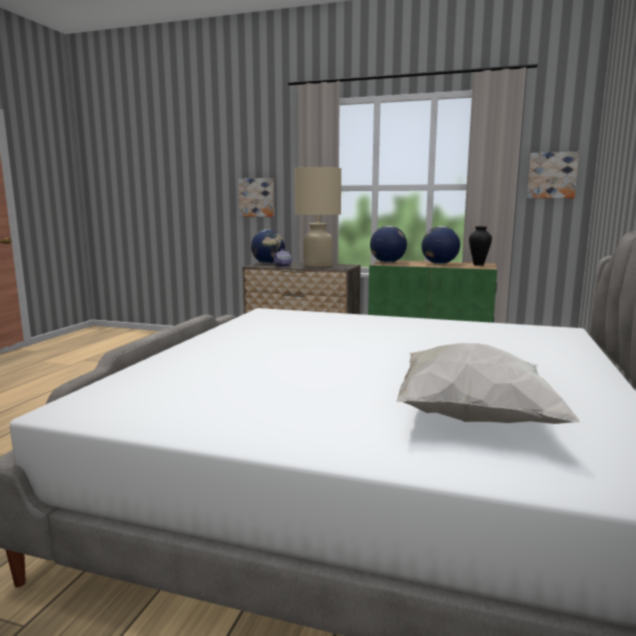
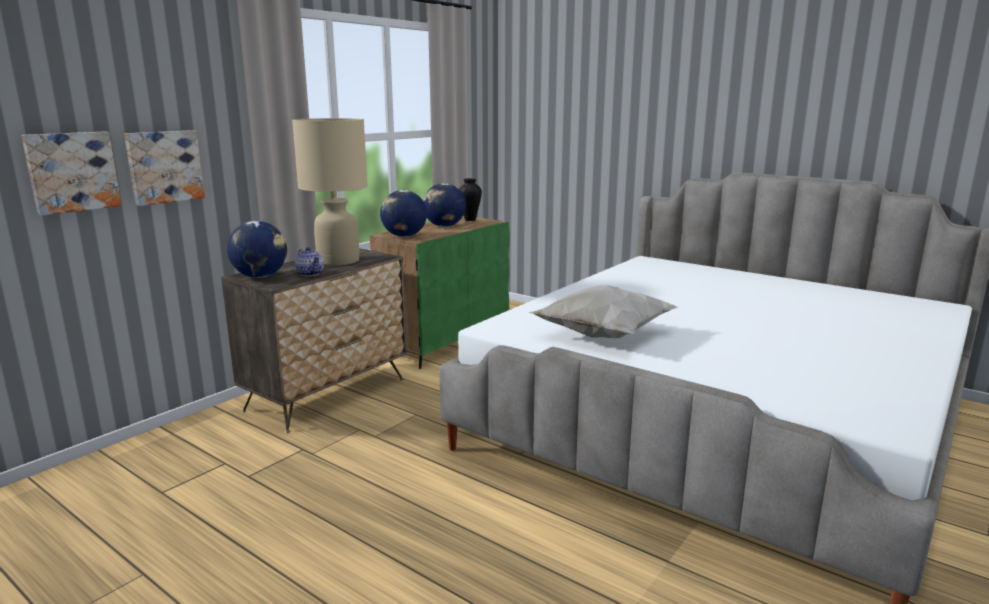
camera: 70 degrees left, 5 degrees up
white pillow [396,343,580,424] -> white pillow moved to [528,285,678,338]
picture [527,152,579,198] -> picture moved to [21,132,121,216]

